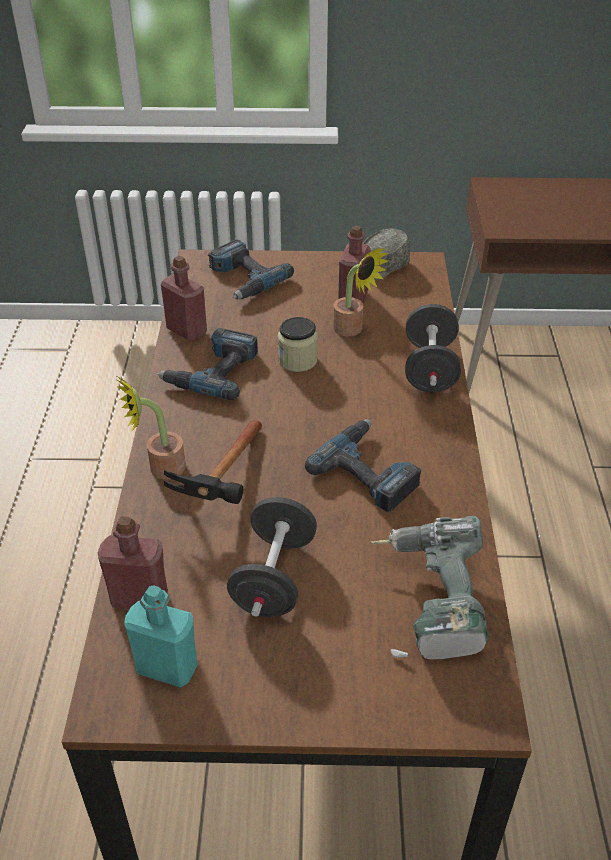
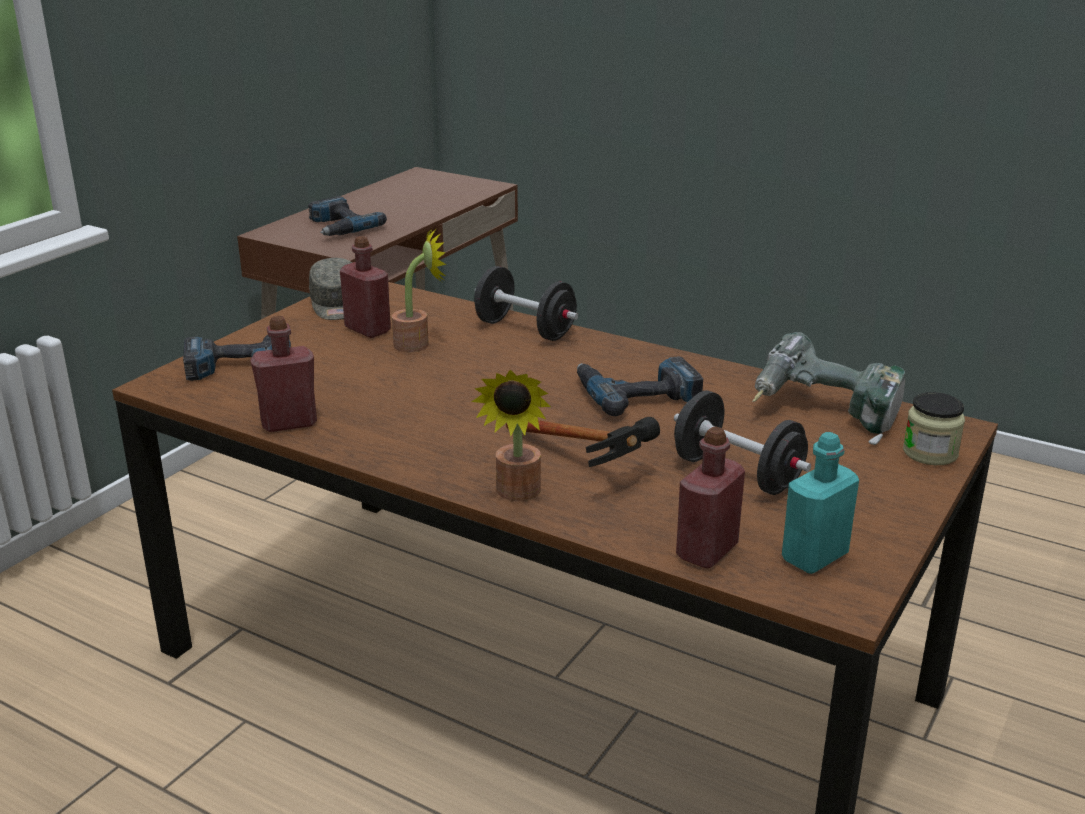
camera: 60 degrees left, 15 degrees down
power drill [157,328,258,400] -> power drill moved to [308,196,387,236]
jar [278,317,318,372] -> jar moved to [903,392,965,465]

